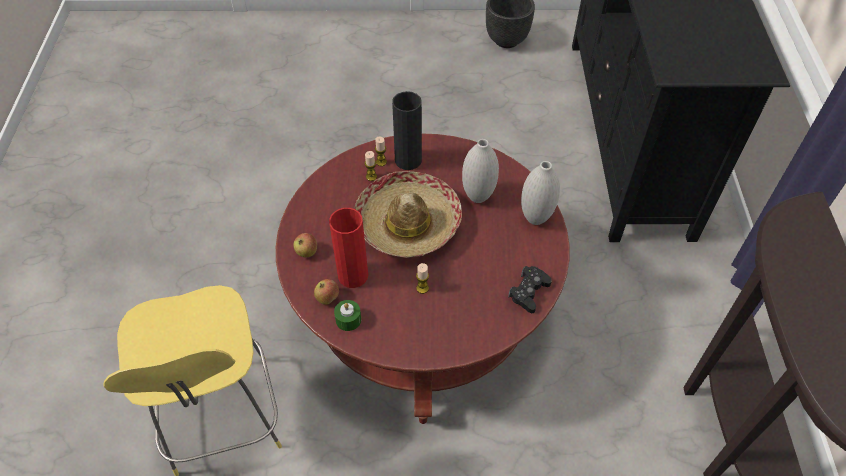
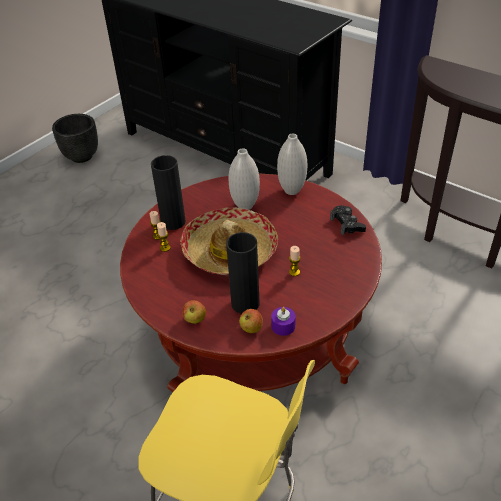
camera: 50 degrees left, 10 degrees down
red vase [329,208,368,288] -> black vase [226,232,260,314]
green candle [334,300,361,331] -> purple candle [271,307,296,336]

